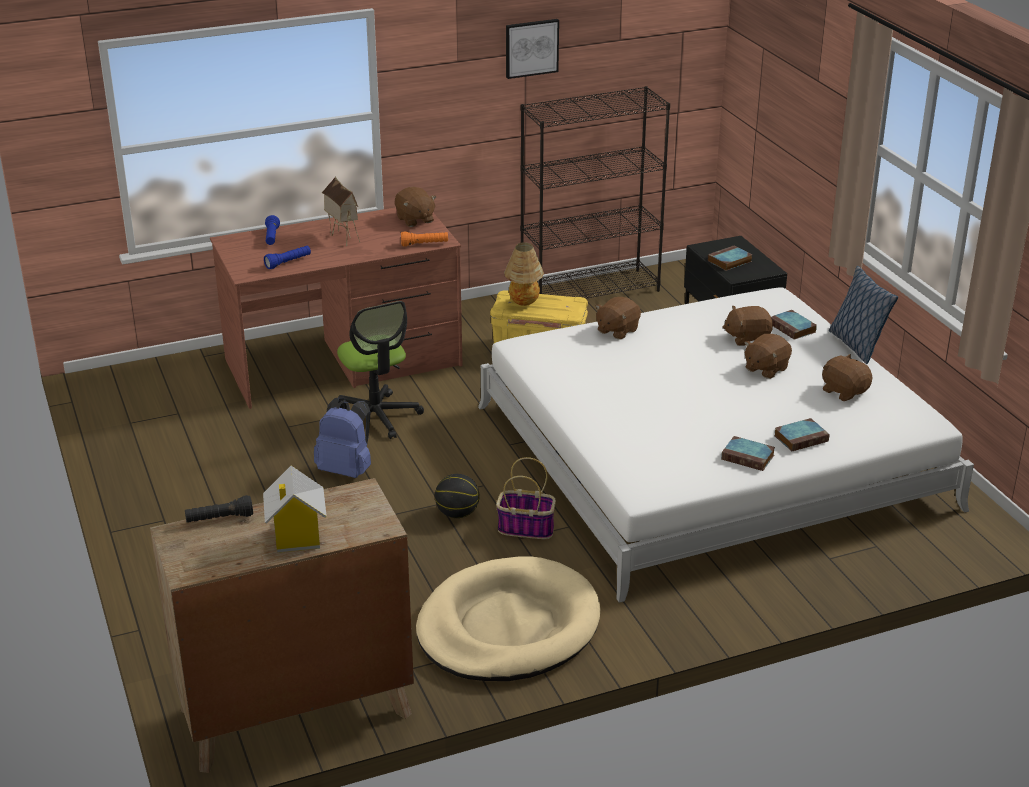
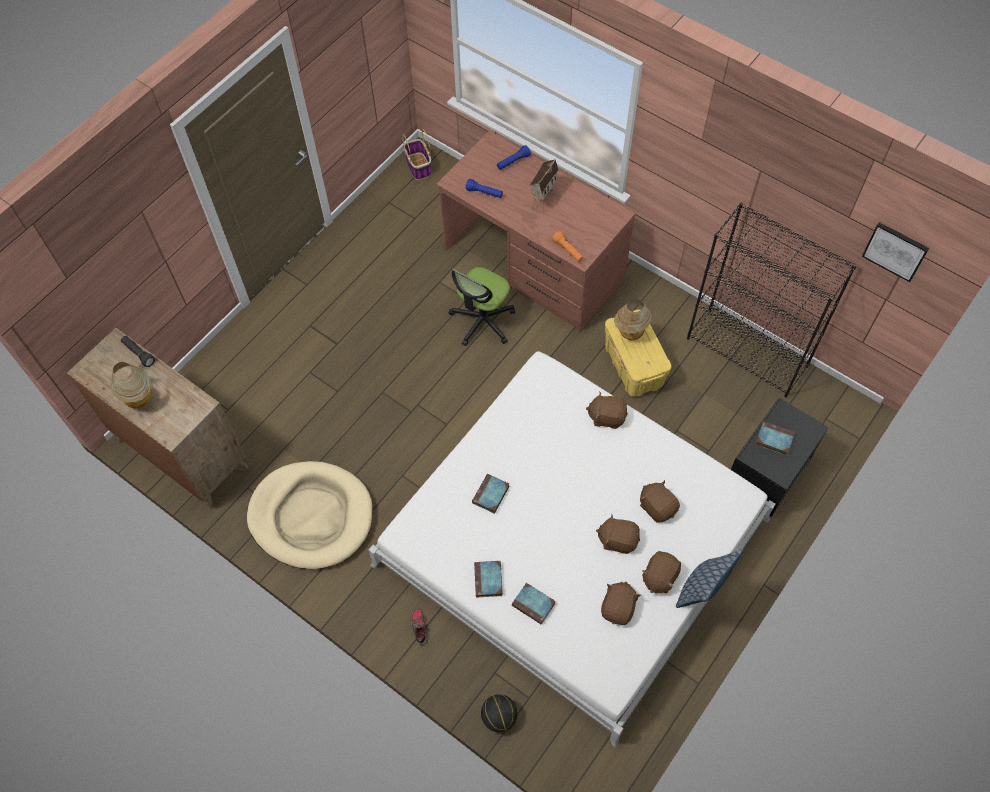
camera: 60 degrees right, 30 degrees up
toy house [263,466,327,553] -> table lamp [111,362,152,409]
blue backpack [314,397,371,478] -> none
brown plush toy [395,187,436,227] -> brown plush toy moved to [642,551,681,594]
basketball [435,474,479,518] -> basketball moved to [481,694,517,733]
basket [496,457,556,539] -> basket moved to [402,129,432,180]
picture [506,19,559,79] -> picture moved to [862,222,929,282]
book [771,310,817,340] -> book moved to [472,474,509,514]
none -> shoe [411,608,426,645]

